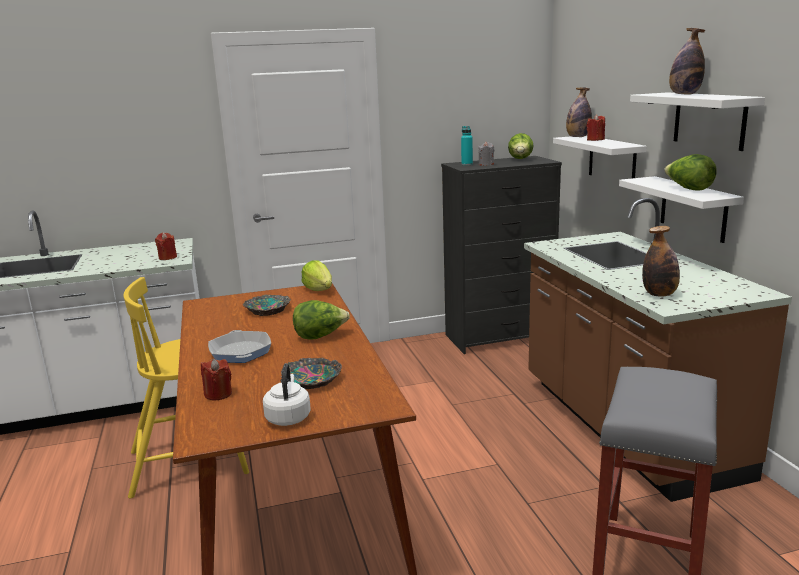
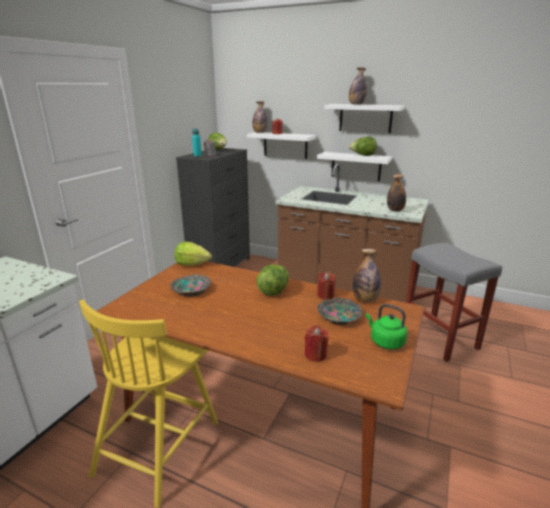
camera: 50 degrees left, 5 degrees up
red candle [155,232,177,260] -> red candle moved to [317,272,335,299]
frying pan [208,330,271,363] -> none
white kettle [263,363,311,426] -> green kettle [366,304,408,350]
none -> bottle [353,249,381,302]

